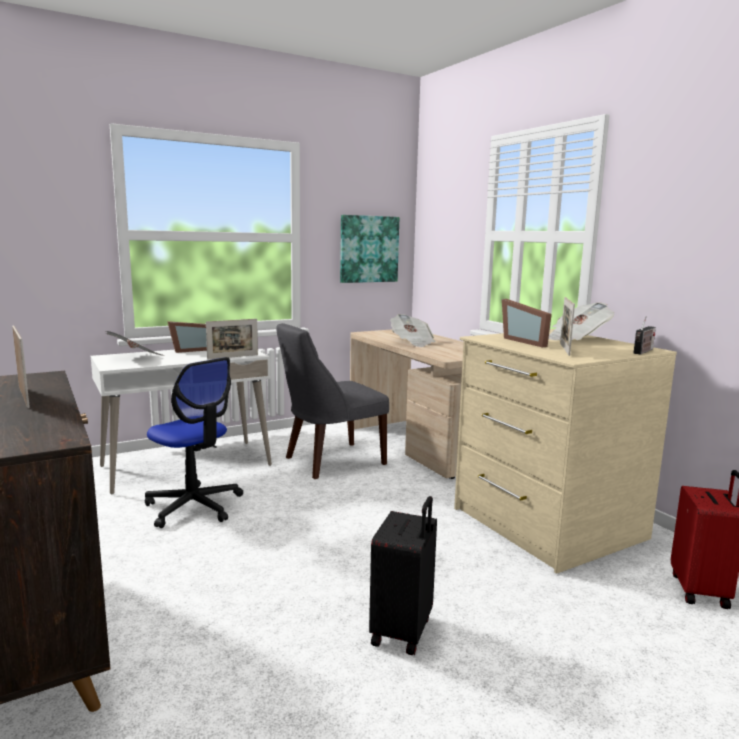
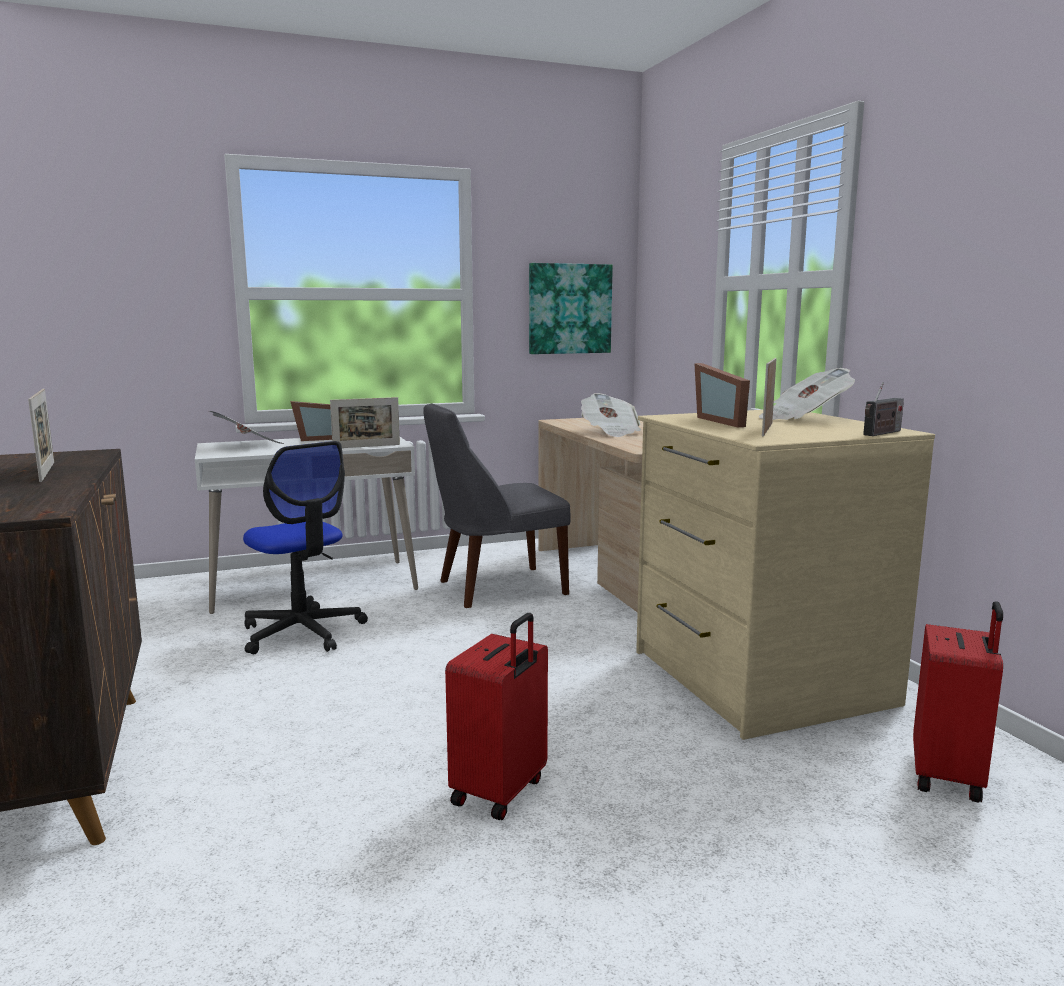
camera: 10 degrees right, 0 degrees up
black suitcase [369,496,437,655] -> red suitcase [445,613,548,820]

